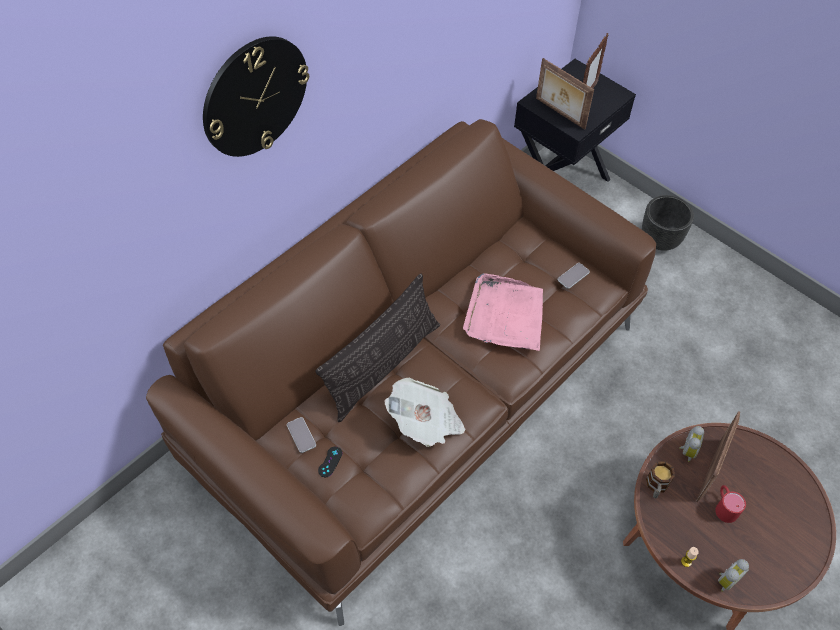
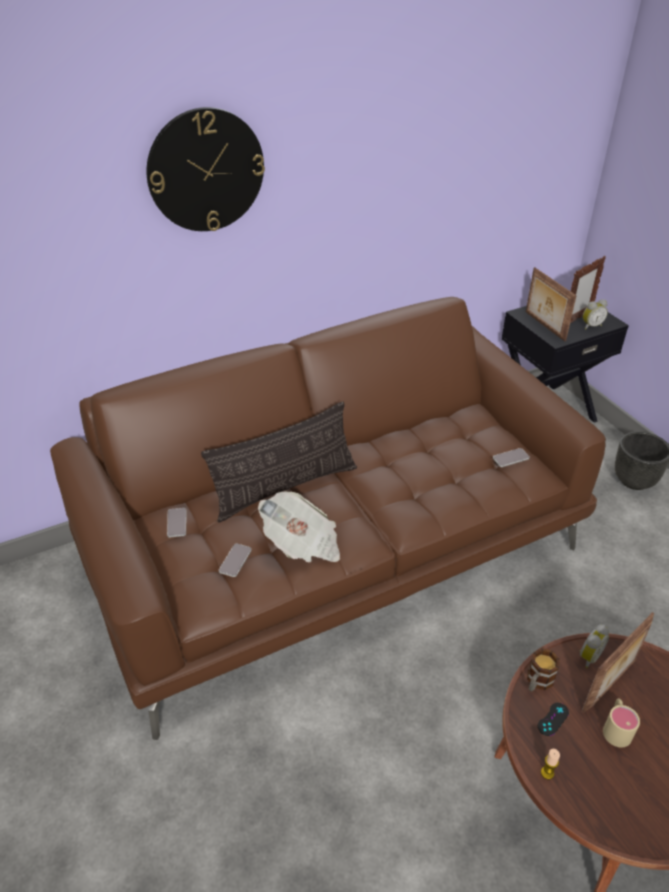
camera: 20 degrees right, 15 degrees down
black game controller [318,447,343,477] -> black game controller moved to [538,703,569,736]
pink tray [463,273,543,351] -> none
red mug [715,485,746,523] -> beige mug [603,698,640,747]
alarm clock [718,559,749,592] -> alarm clock moved to [583,299,608,330]
none -> phone [219,544,251,577]

